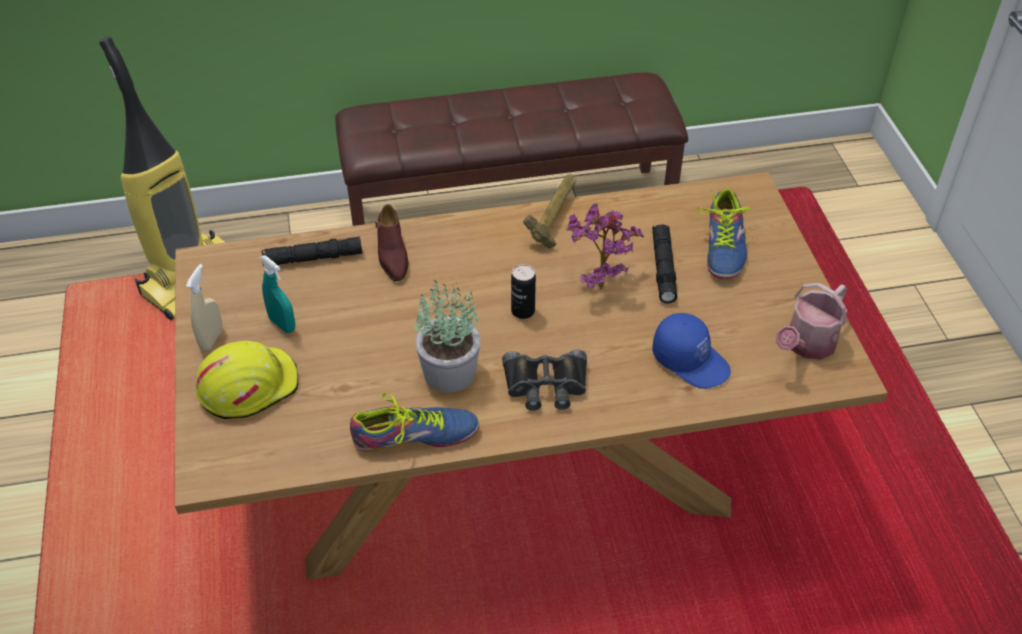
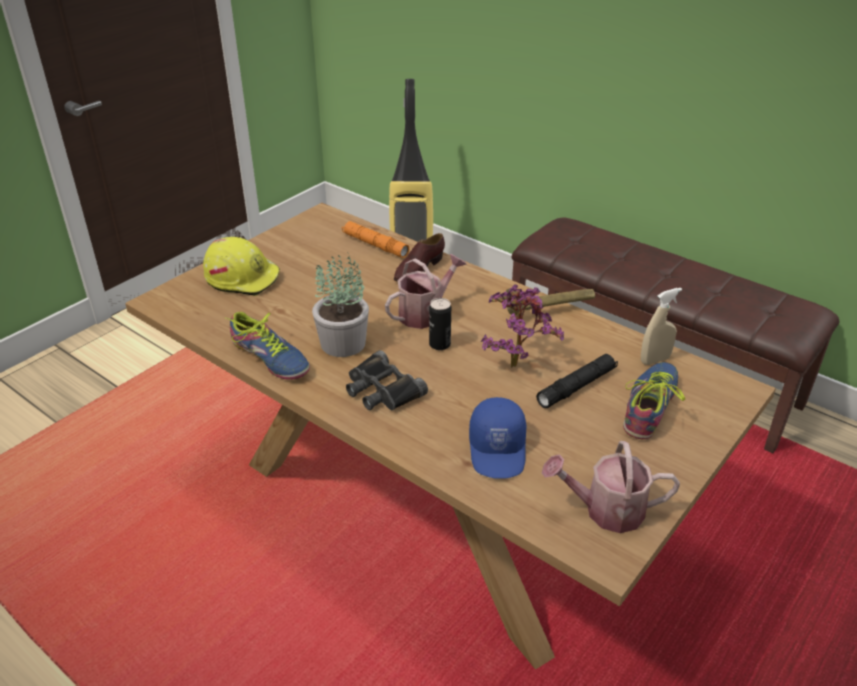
camera: 50 degrees right, 10 degrees down
beige spray bottle [186,264,223,351] -> beige spray bottle moved to [641,288,682,365]
turquoise spray bottle [260,255,295,333] -> none
black flashlight [261,237,362,266] -> orange flashlight [342,221,409,258]
shoe [697,187,751,279] -> shoe turned 150 degrees clockwise [623,362,685,439]
none -> watering can [385,254,467,329]

